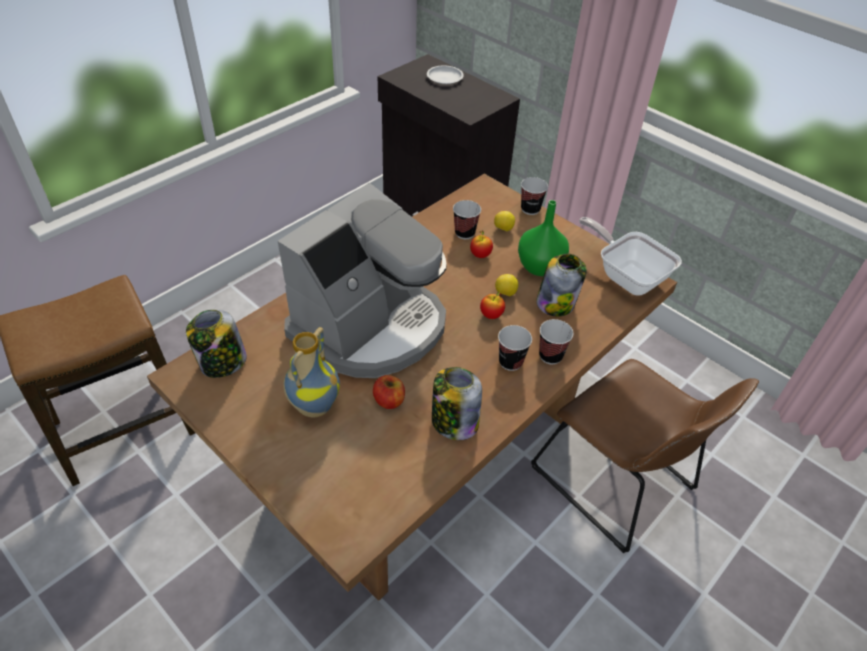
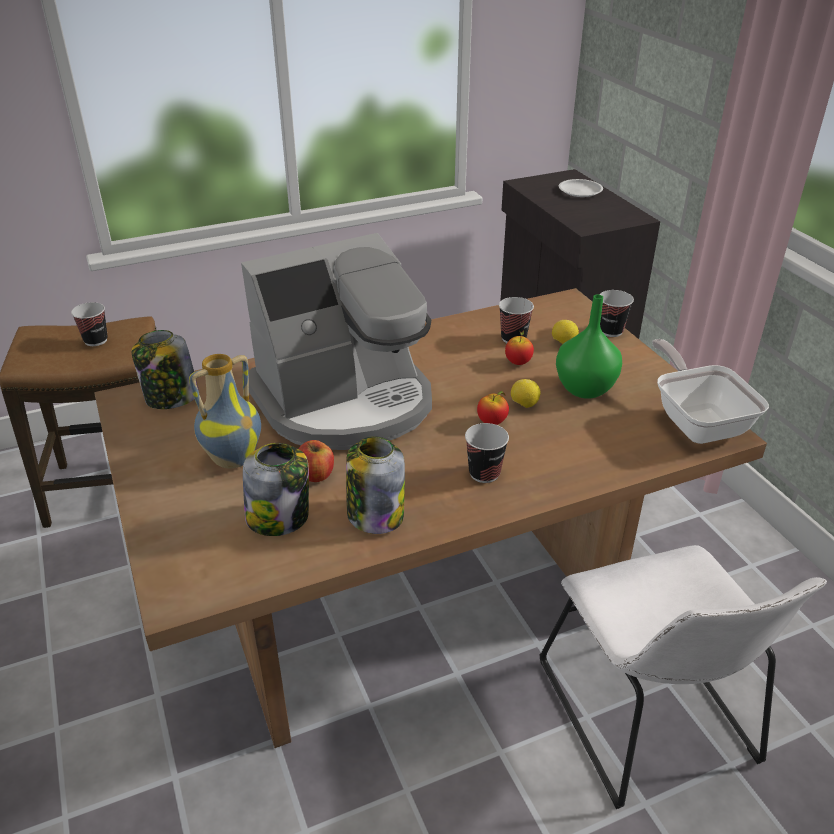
camera: 25 degrees right, 10 degrees down
brown chair [531,359,759,553] -> white chair [540,545,827,809]
jar [536,254,587,317] -> jar moved to [243,443,309,536]
cup [539,319,573,364] -> cup moved to [71,302,108,346]

